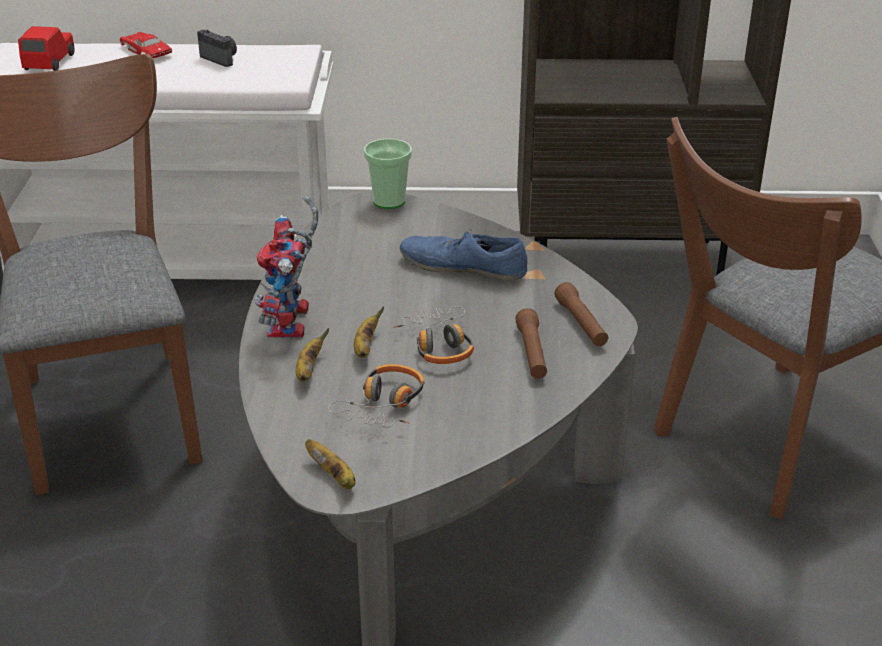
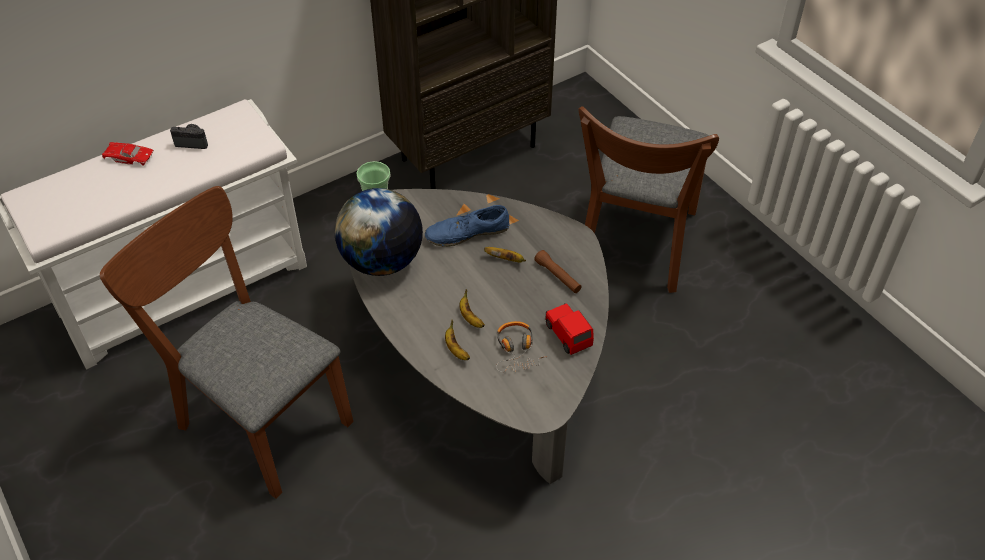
camera: 35 degrees left, 15 degrees up
red toy car [18,26,75,71] -> red toy car moved to [545,303,594,355]
toy robot [255,196,318,338] -> none
banana [305,439,356,489] -> banana moved to [484,247,526,262]
headphones [393,306,474,364] -> none
brown flashlight [554,282,608,346] -> none
none -> globe [335,188,423,276]

